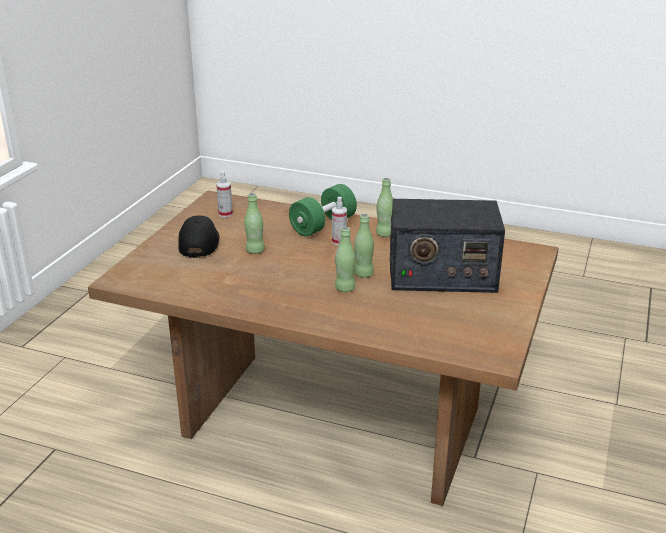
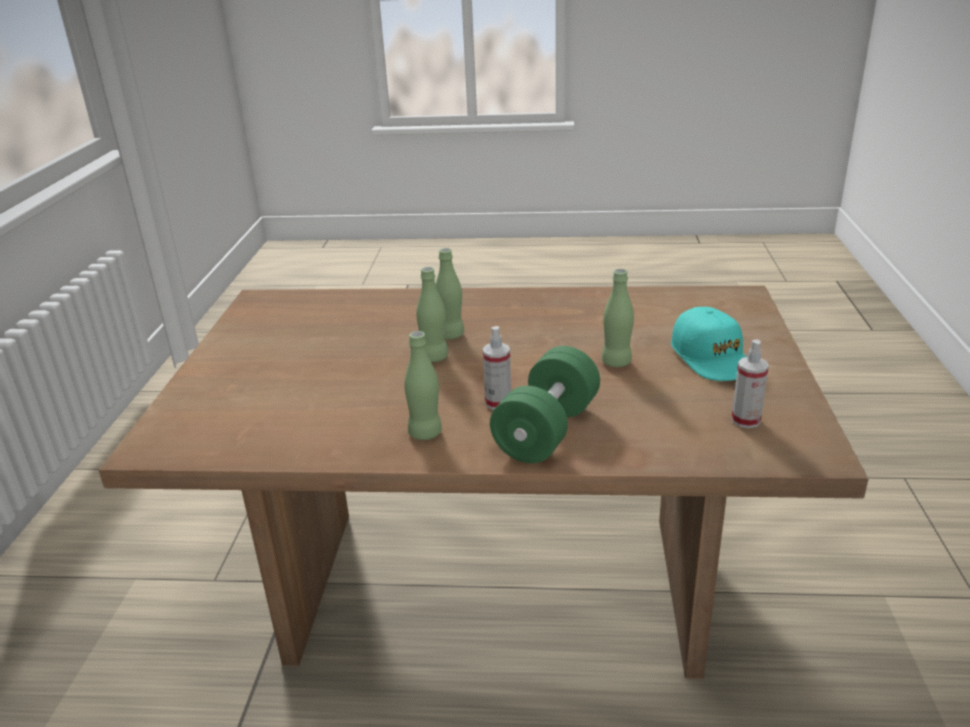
camera: 165 degrees right, 0 degrees up
black cap [178,216,220,258] -> turquoise cap [671,307,746,381]
radio [390,199,505,293] -> none

